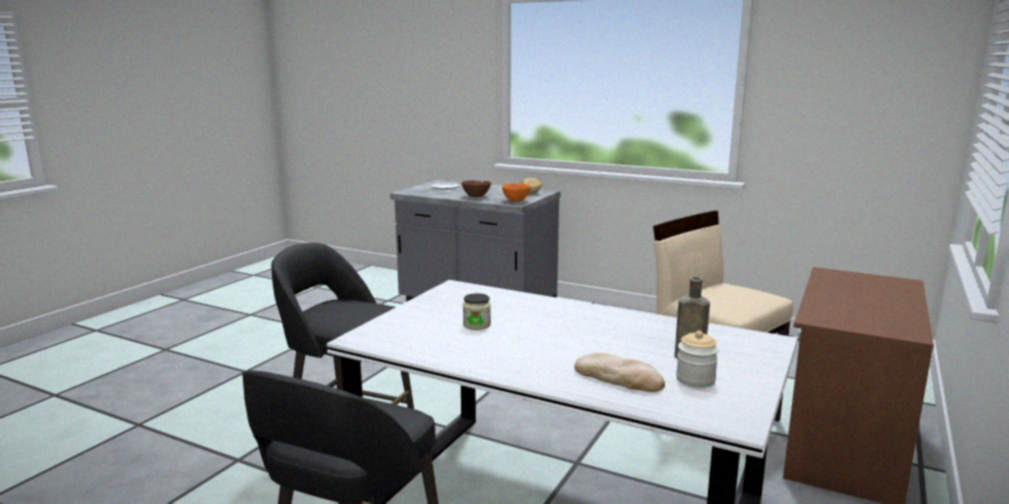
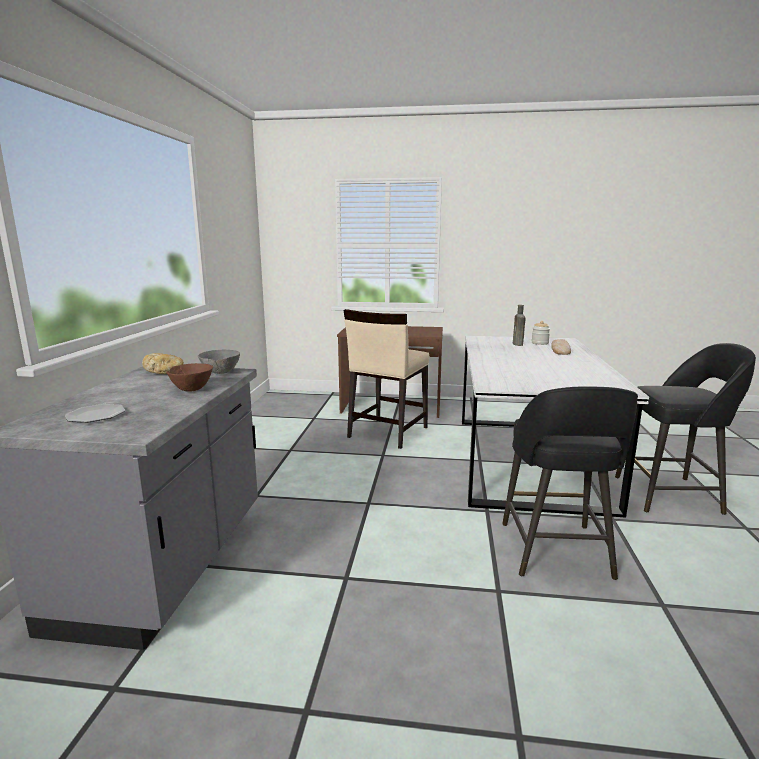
camera: 110 degrees left, 0 degrees up
jar [463,293,491,330] -> none
orange bowl [502,184,531,202] -> grey bowl [198,350,240,374]

